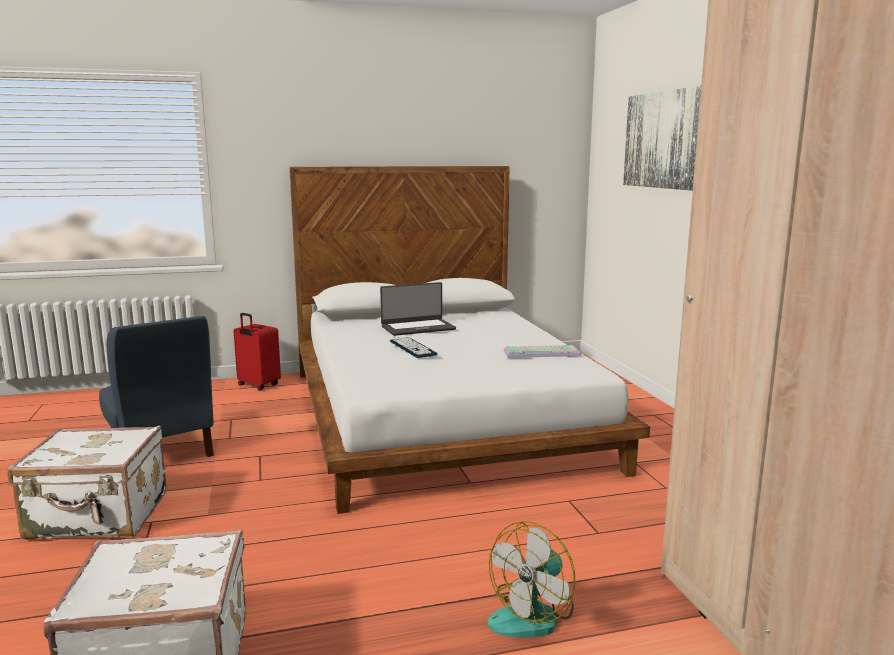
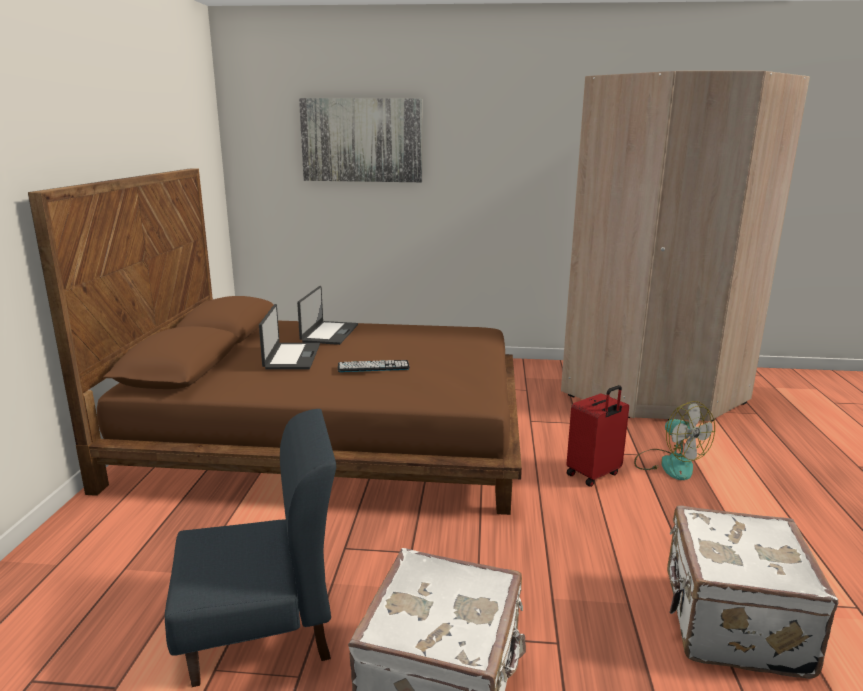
camera: 70 degrees left, 5 degrees up
red suitcase [234,313,281,390] -> red suitcase moved to [566,385,629,487]
white bed [289,166,650,514] -> brown bed [28,169,522,515]
keyboard [504,345,581,358] -> none
none -> laptop [297,286,358,345]

